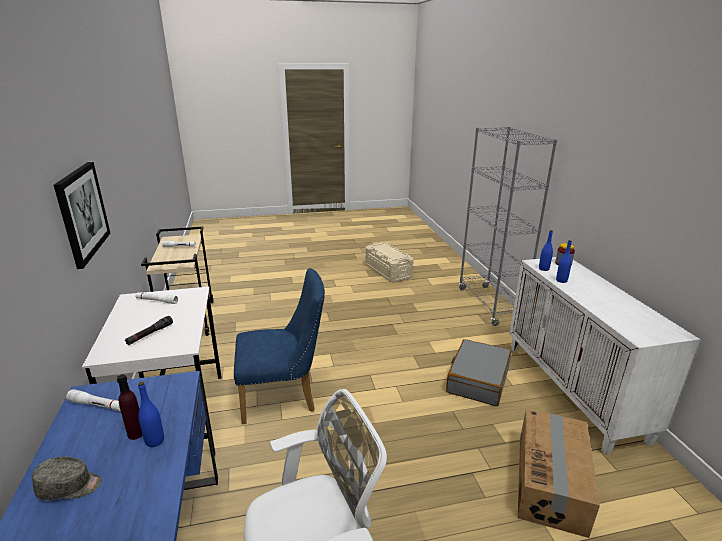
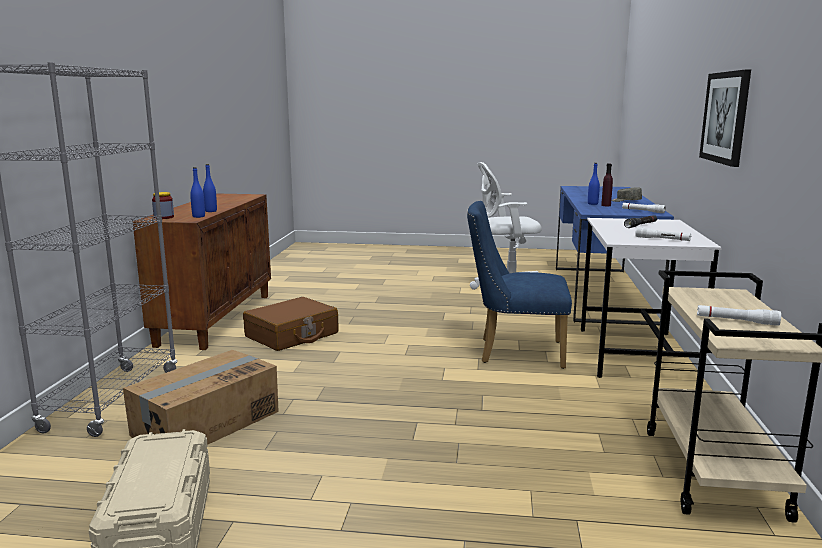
camera: 160 degrees left, 10 degrees down
grey suitcase [446,339,512,406] -> brown suitcase [243,297,339,351]
white cabinet [509,257,700,454] -> brown cabinet [133,193,271,350]
cardboard box [518,409,600,538] -> cardboard box moved to [123,350,279,445]

